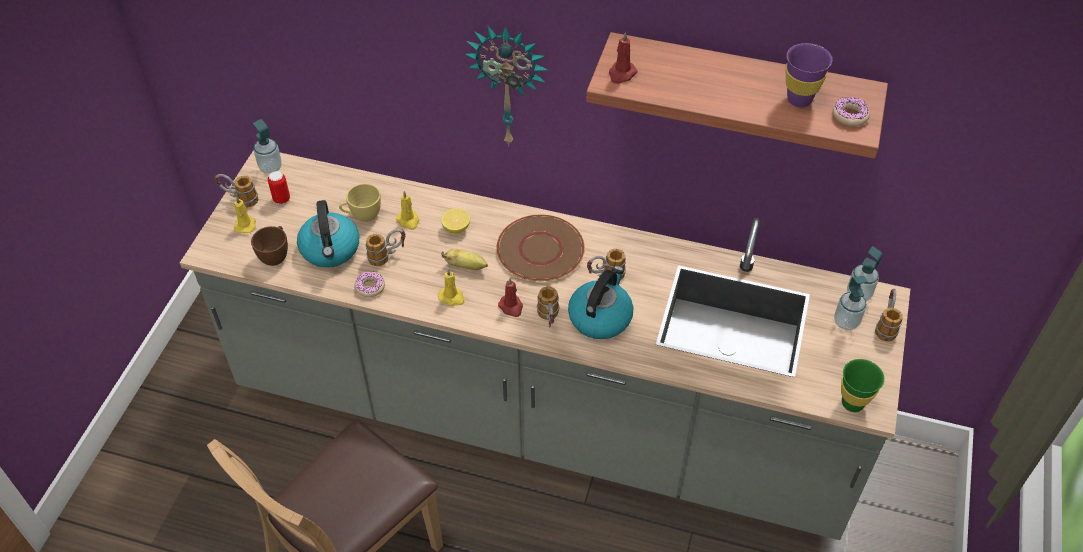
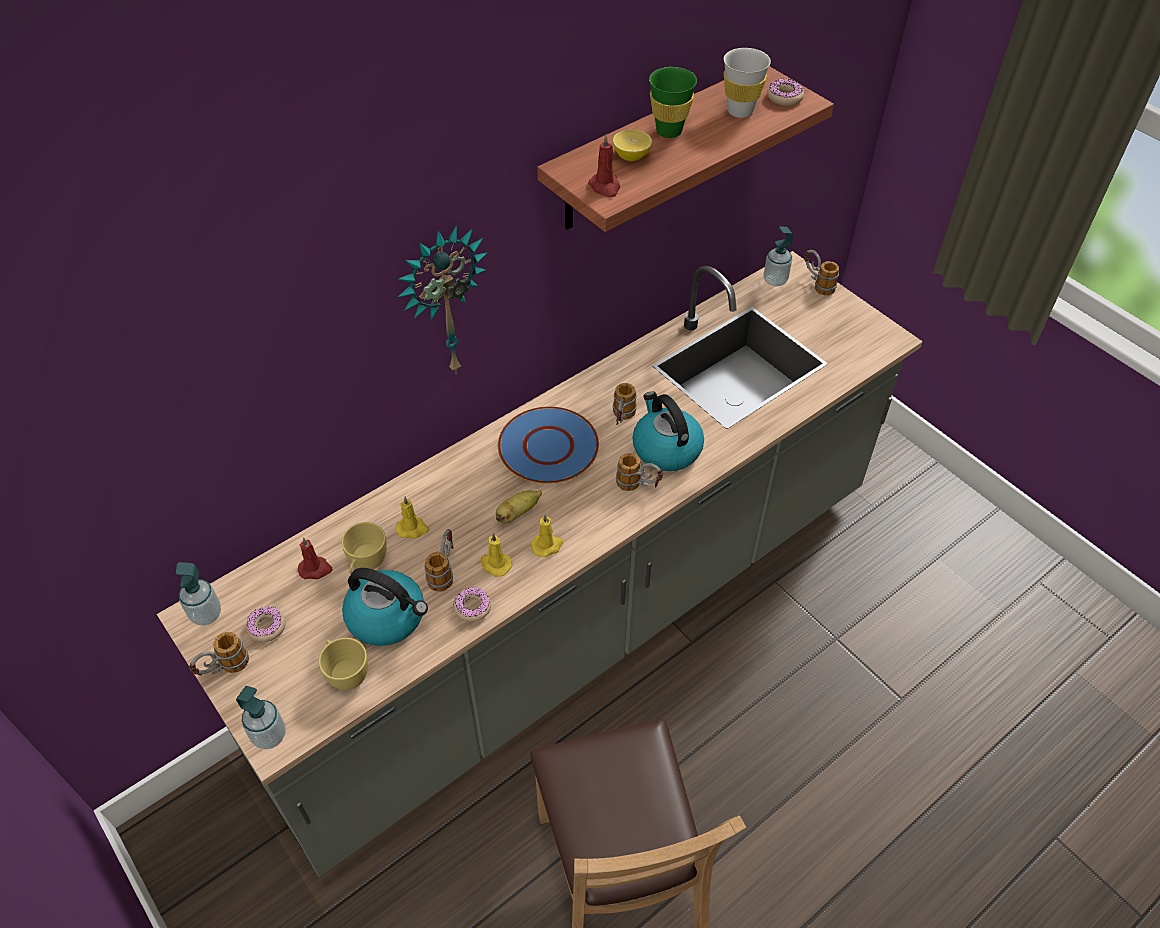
camera: 55 degrees left, 0 degrees up
yellow candle [234,196,256,234] -> yellow candle moved to [481,533,512,577]
brown cup [251,226,288,266] -> yellow cup [319,638,368,690]
can [268,171,290,204] -> donut [246,606,286,642]
lemon [441,209,470,233] -> lemon moved to [613,129,652,161]
brown plate [496,215,585,281] -> blue plate [498,406,599,484]
red candle [498,278,523,317] -> red candle moved to [298,537,332,579]
purple cup [785,43,832,107] -> white cup [724,48,771,118]
soap dispenser [834,276,868,330] -> soap dispenser moved to [236,686,285,749]
green cup [841,359,885,412] -> green cup moved to [649,67,697,138]

